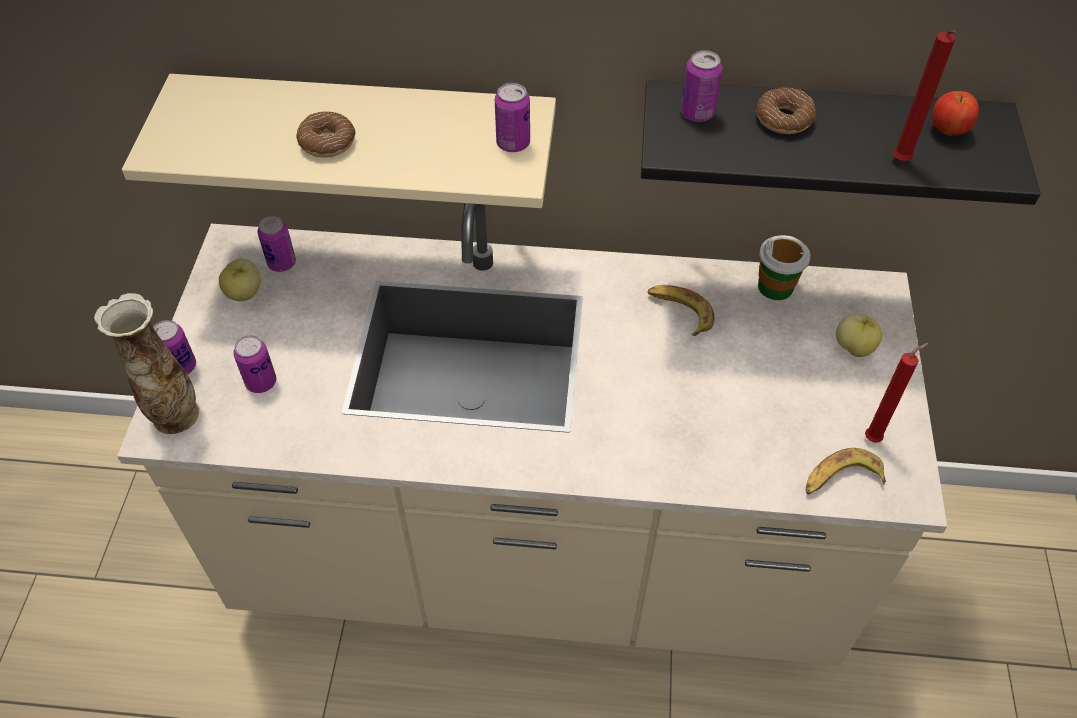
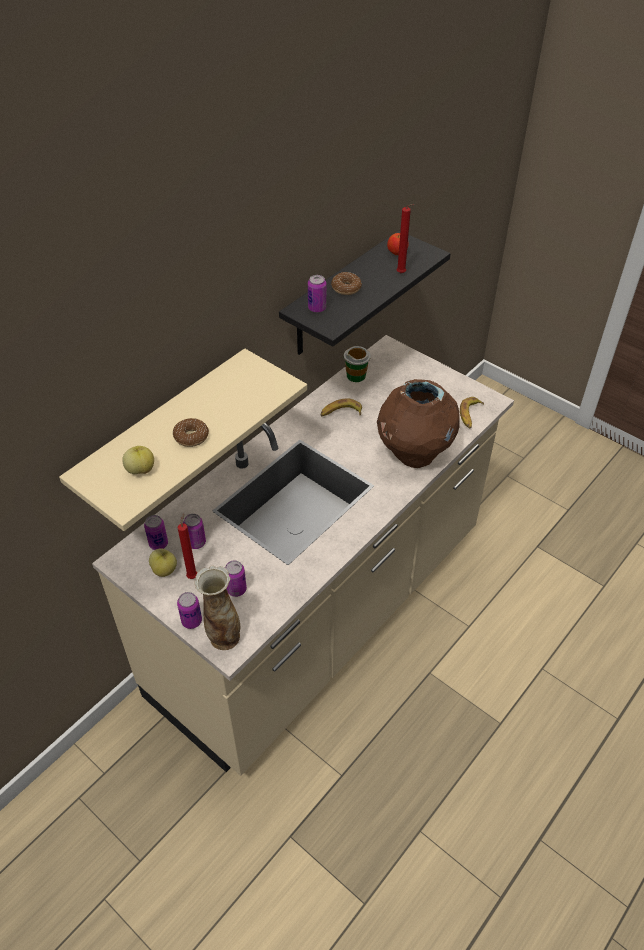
camera: 55 degrees left, 5 degrees down
can [495,83,530,152] -> can moved to [183,514,206,549]
apple [836,314,882,357] -> apple moved to [122,446,154,474]
red candle [865,343,929,443] -> red candle moved to [178,513,197,579]
none -> brown vase [377,379,460,468]

